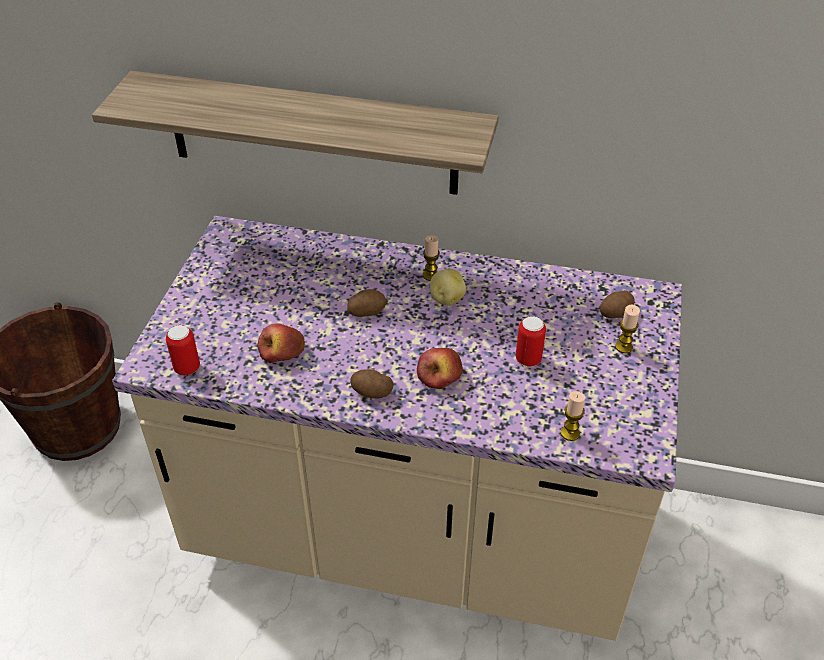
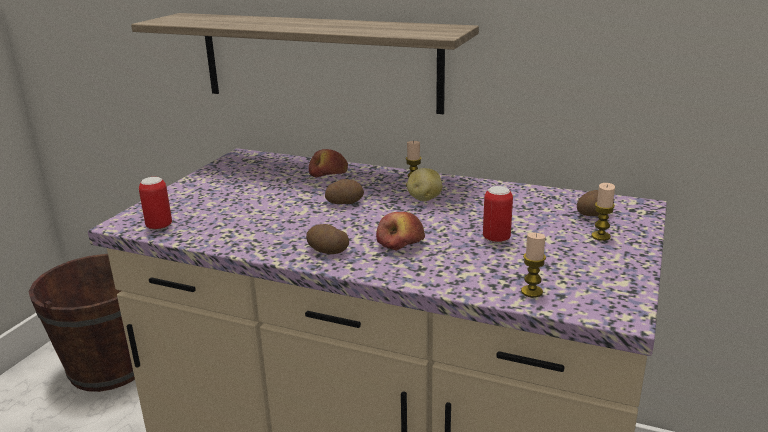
camera: 10 degrees right, 20 degrees down
apple [258,323,305,363] -> apple moved to [309,149,348,178]

